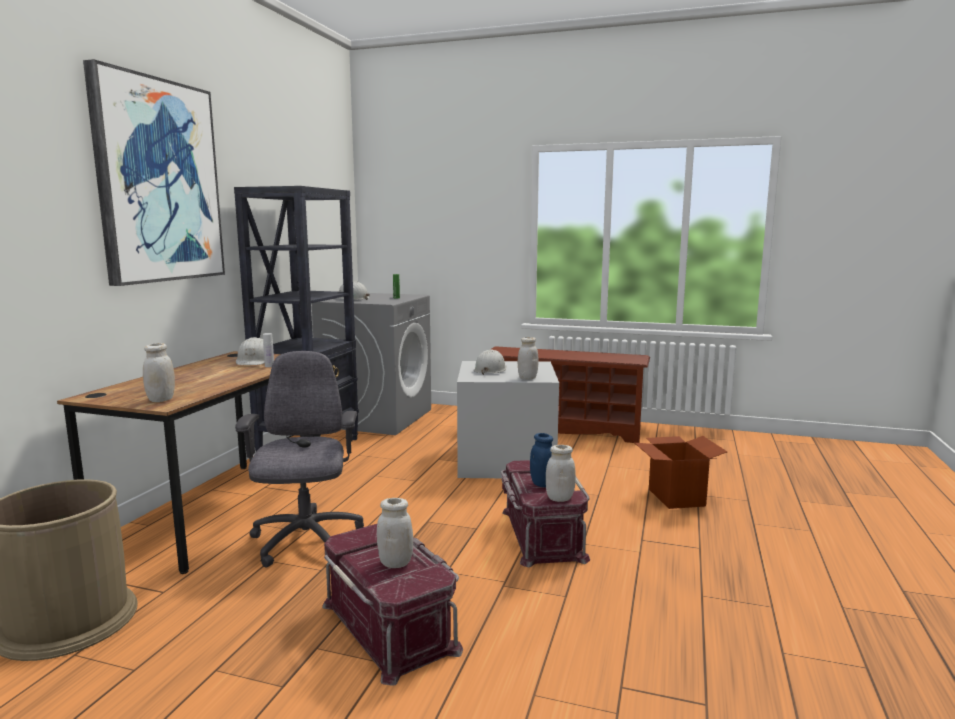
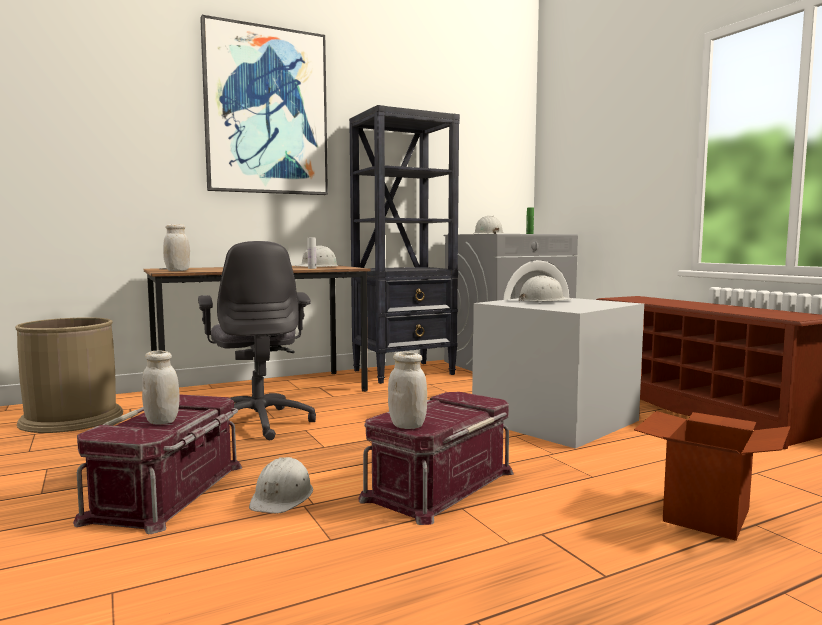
camera: 45 degrees right, 5 degrees down
grey office chair [235,351,364,567] -> grey office chair turned 120 degrees clockwise [198,241,316,440]
white jar [518,337,538,380] -> none
blue jar [530,433,553,487] -> none
none -> white hard hat [249,457,313,513]

